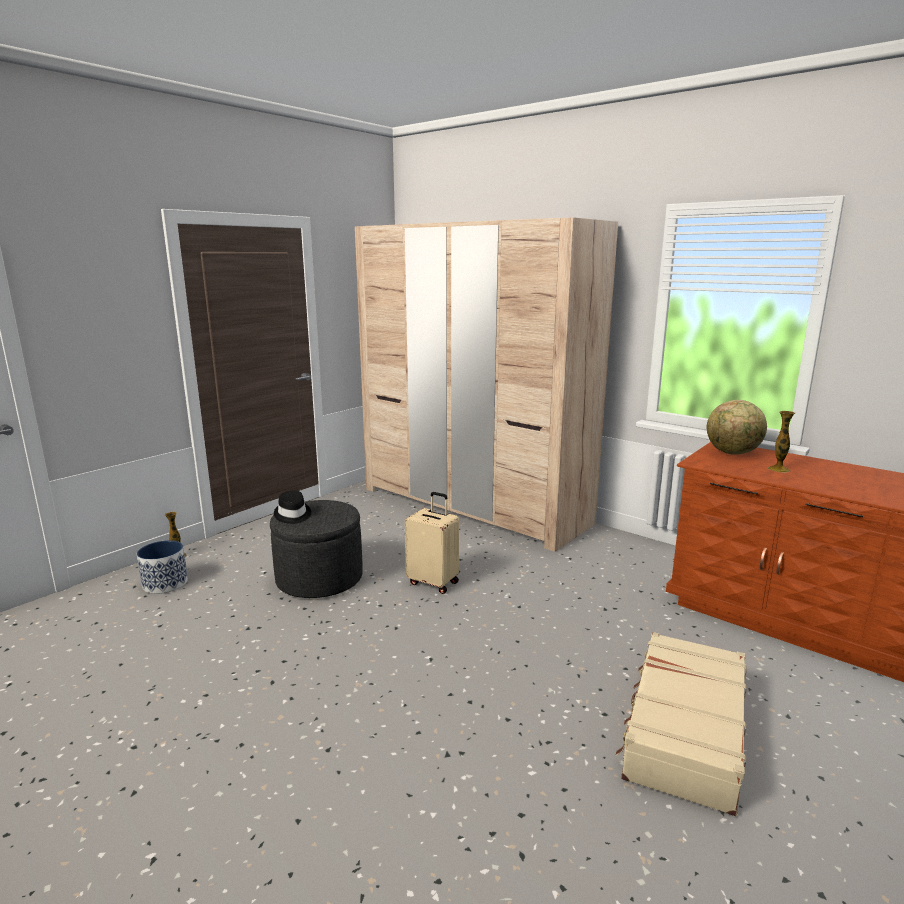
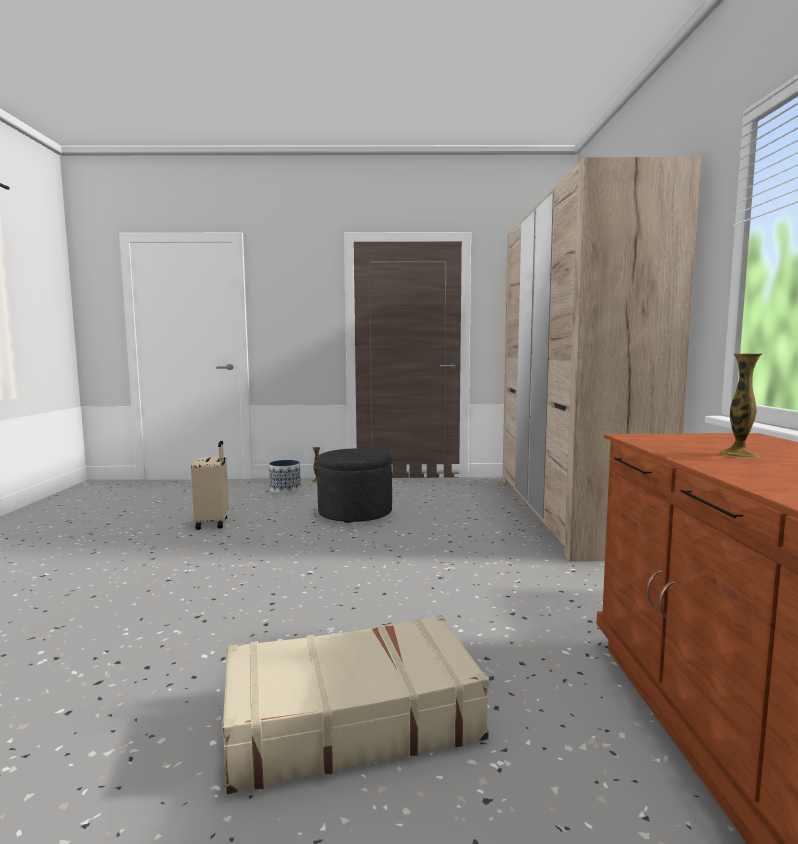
camera: 50 degrees right, 10 degrees down
black hat [274,490,311,524] -> none
beige suitcase [405,492,459,594] -> beige suitcase moved to [191,441,229,530]
globe [707,400,767,455] -> none

